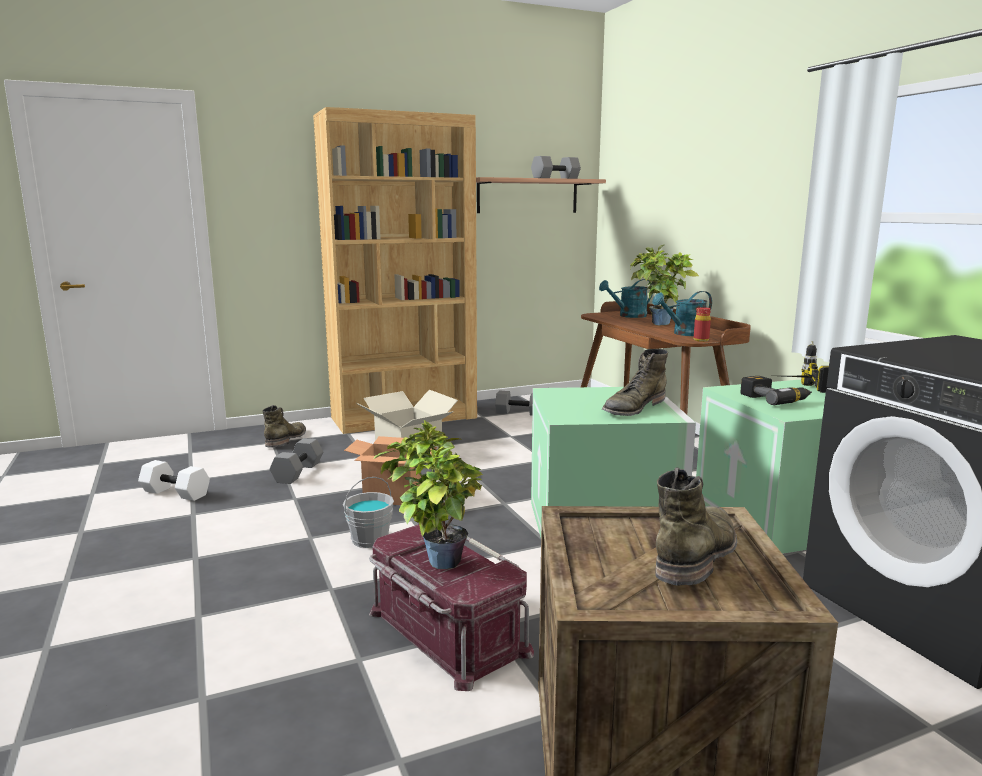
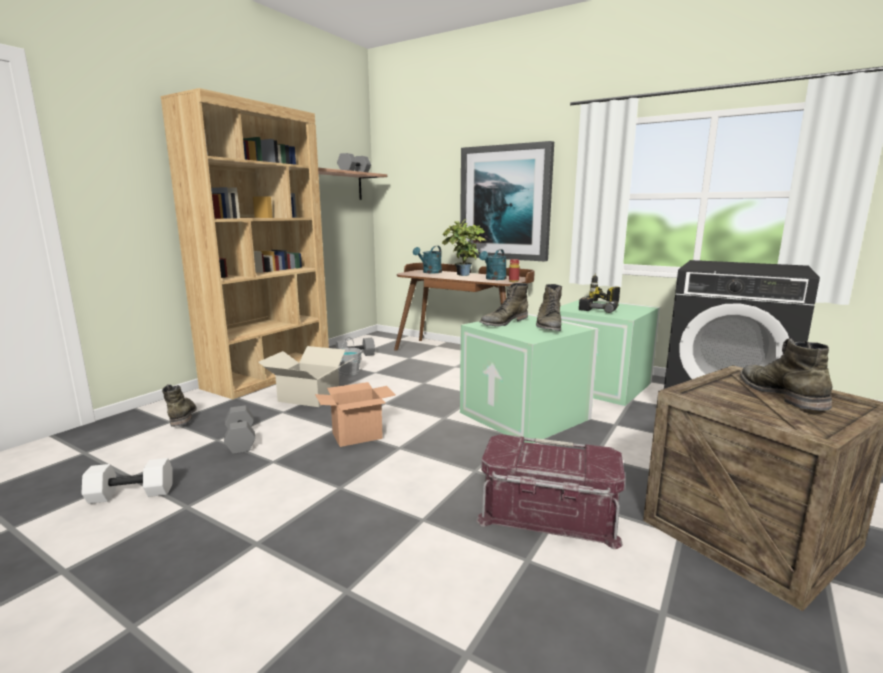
camera: 35 degrees left, 0 degrees up
grey bucket [343,477,394,548] -> grey bucket moved to [338,337,362,376]
potted plant [374,420,483,569] -> none
none -> picture [460,141,554,261]
none -> green boot [480,283,528,327]

